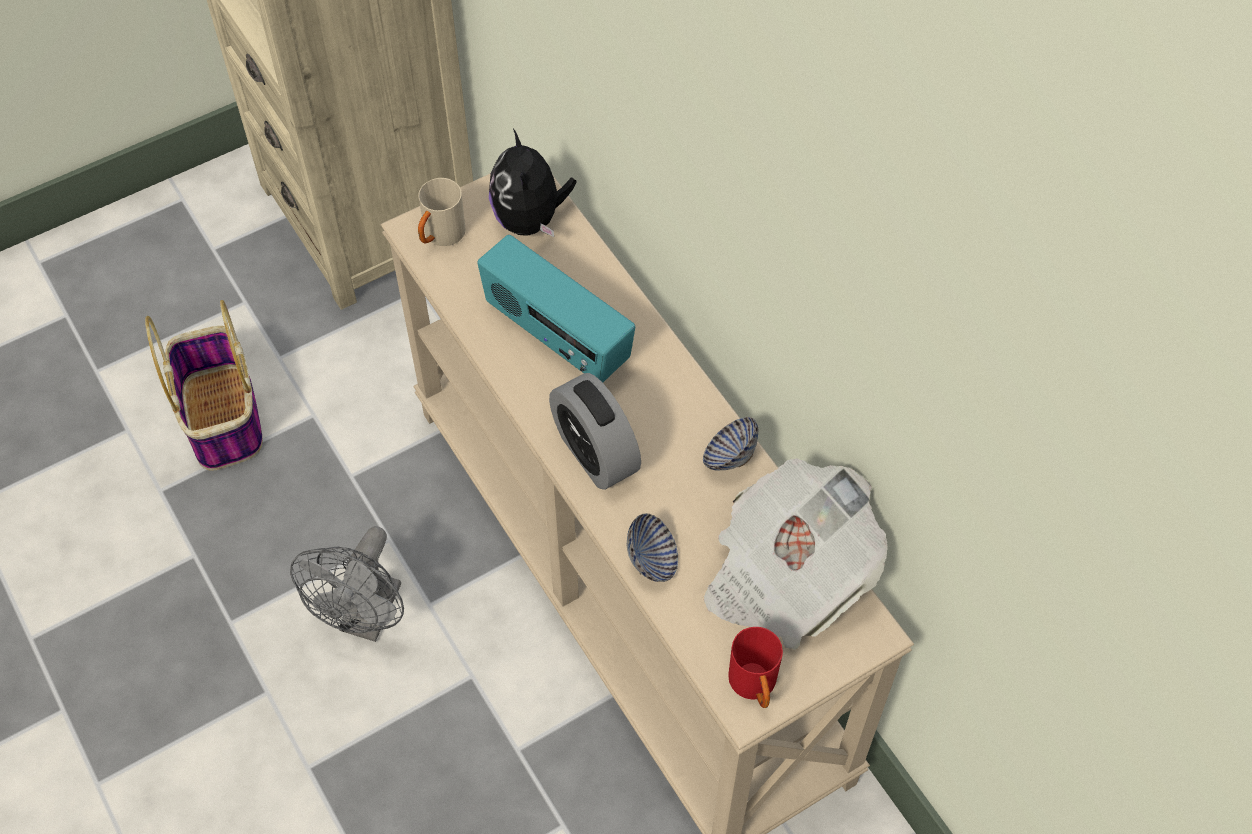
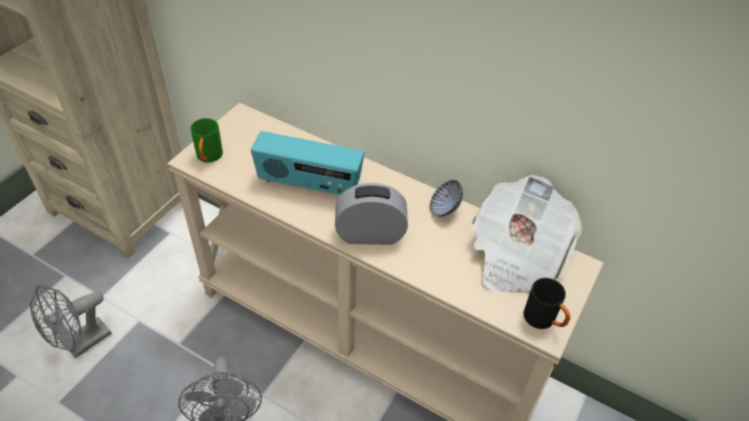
camera: 30 degrees left, 10 degrees down
basket [145,300,263,471] -> grey fan [30,285,112,358]
beige mug [418,178,465,246] -> green mug [190,118,223,163]
plush toy [489,129,577,237] -> none
alarm clock [549,373,641,490] -> alarm clock turned 150 degrees clockwise [335,183,408,245]
bowl [626,513,678,582] -> none
red mug [728,627,783,708] -> black mug [524,278,570,329]

